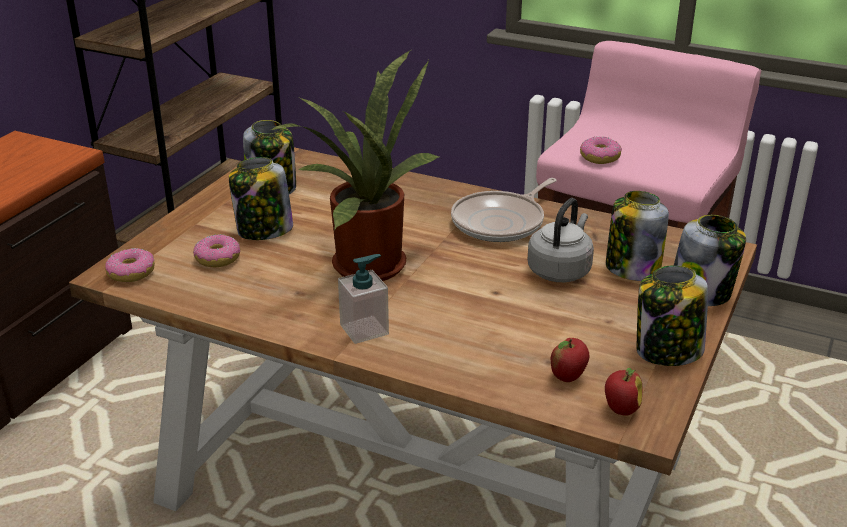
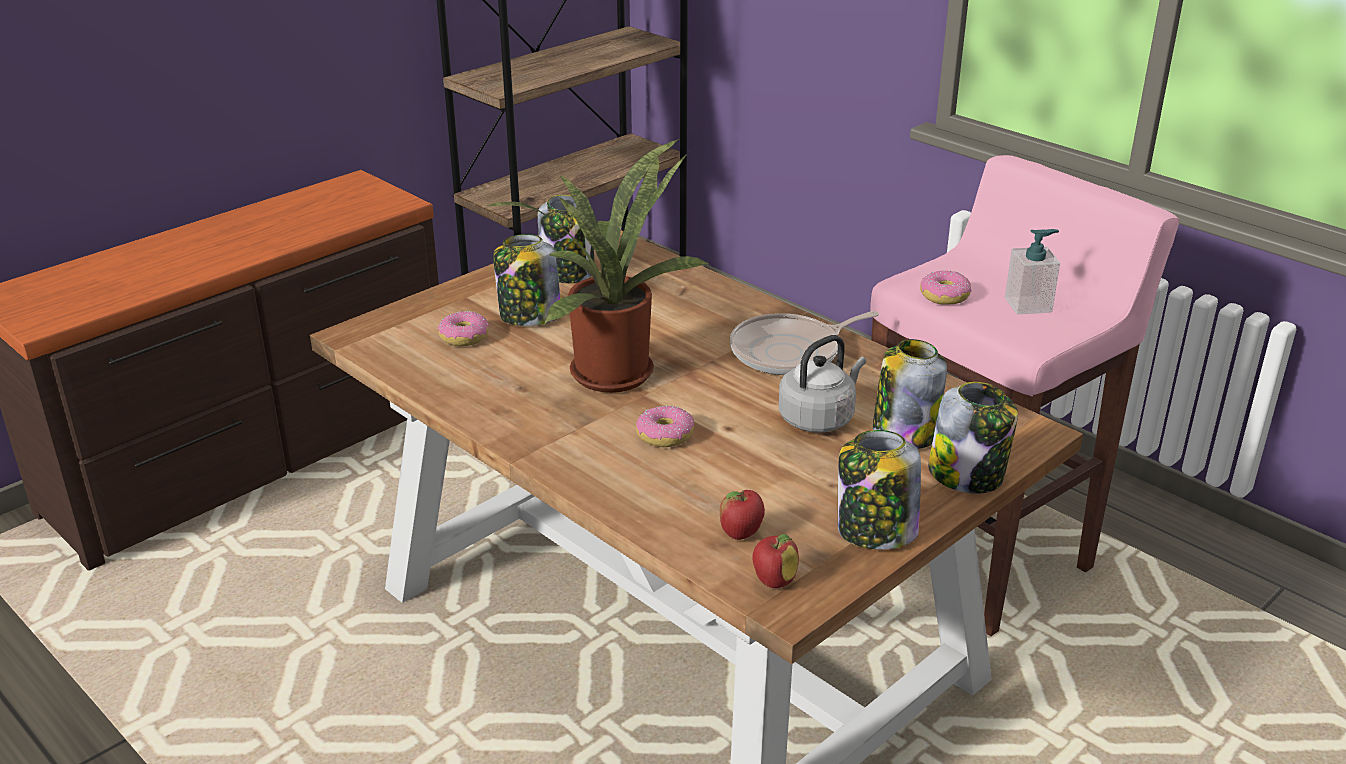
camera: 20 degrees right, 0 degrees up
donut [105,248,155,282] -> donut moved to [636,406,694,447]
soap dispenser [338,254,389,344] -> soap dispenser moved to [1005,229,1060,314]

